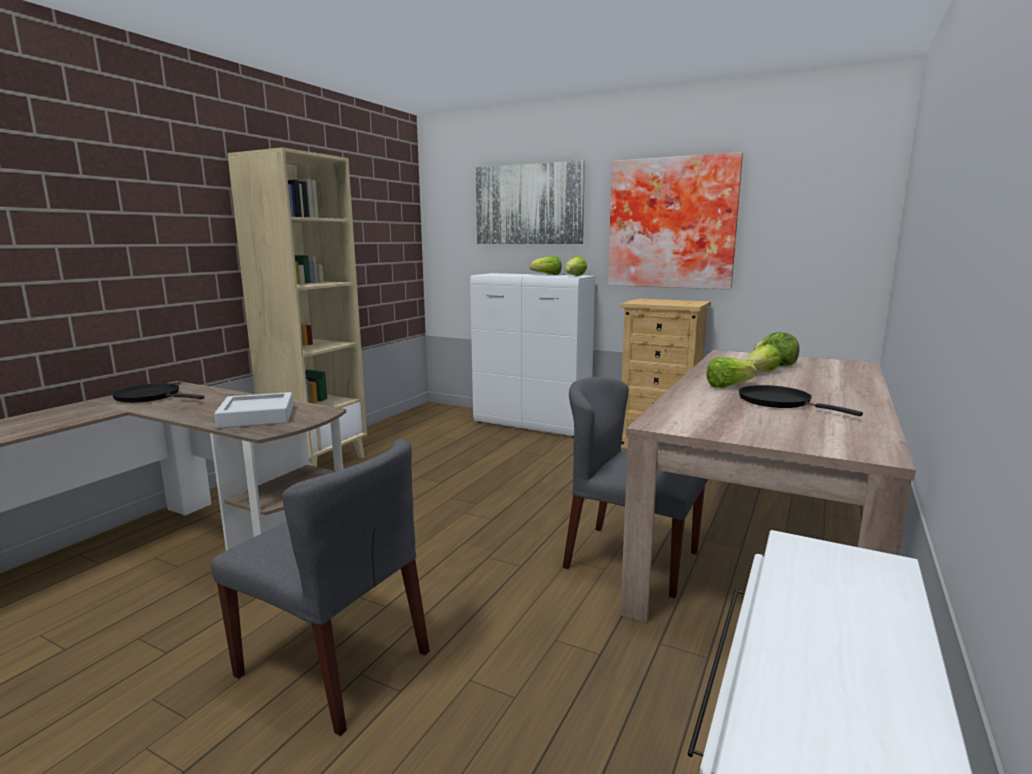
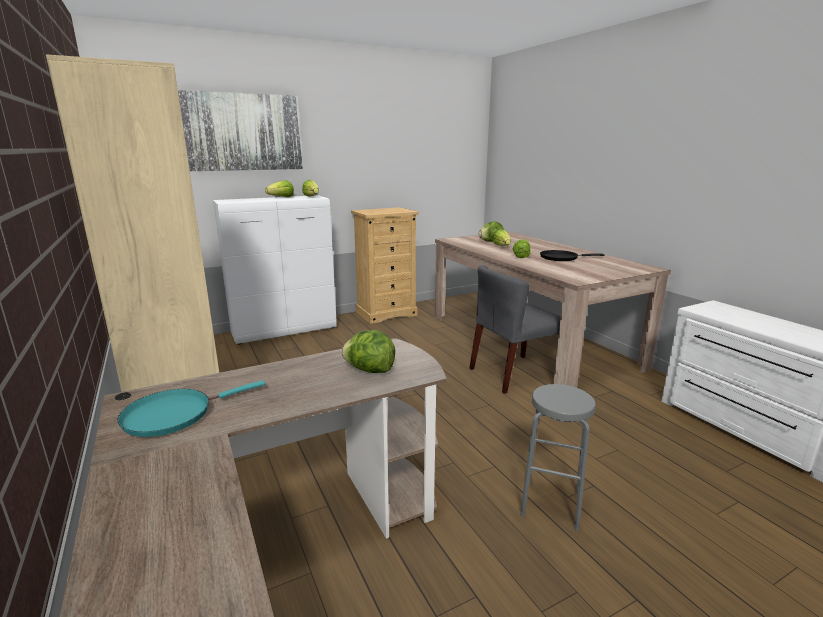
camera: 55 degrees left, 5 degrees up
black frying pan [112,383,205,403] -> turquoise frying pan [117,380,265,437]
grey chair [211,439,430,736] -> grey stool [520,384,596,531]
grey tray [214,392,293,429] -> lettuce [341,330,395,373]
picture [608,152,743,289] -> none

